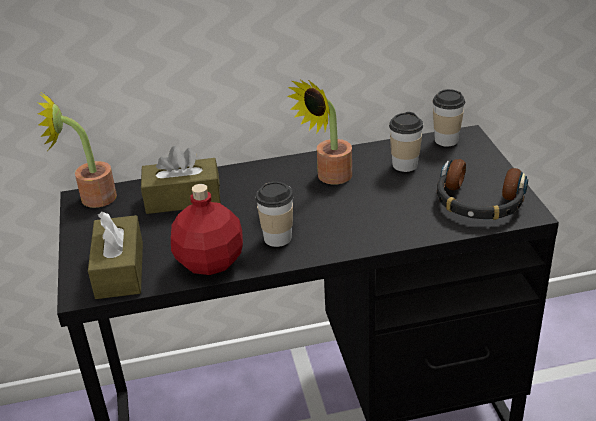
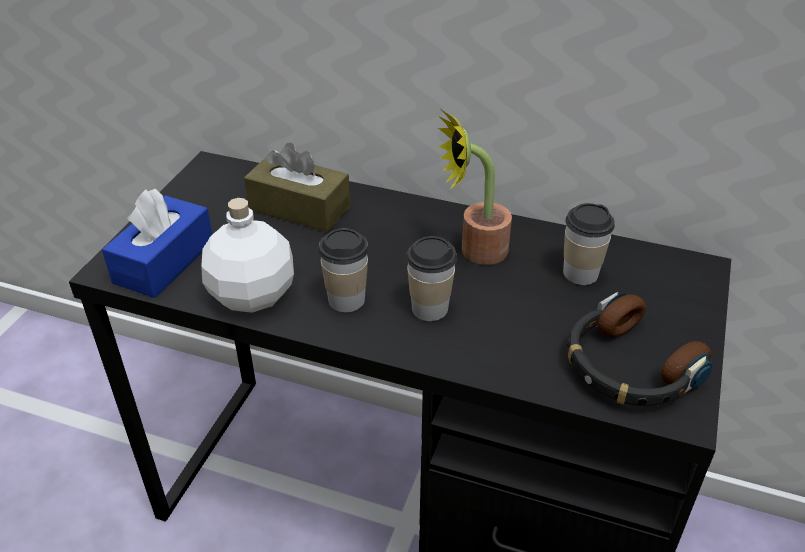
camera: 30 degrees right, 5 degrees up
potted plant [38,93,117,208] -> none
brown tissue box [88,212,143,299] -> blue tissue box [102,189,212,298]
red bottle [171,184,243,275] -> white bottle [201,198,294,313]
cup [432,89,465,147] -> cup moved to [406,236,457,321]

